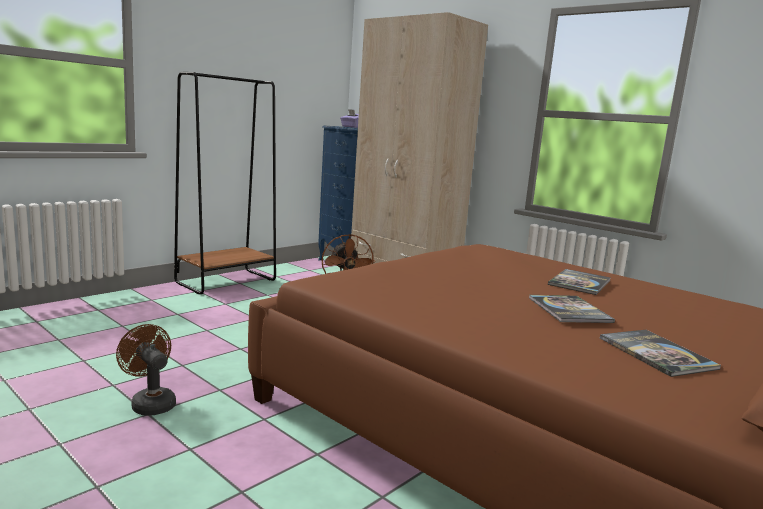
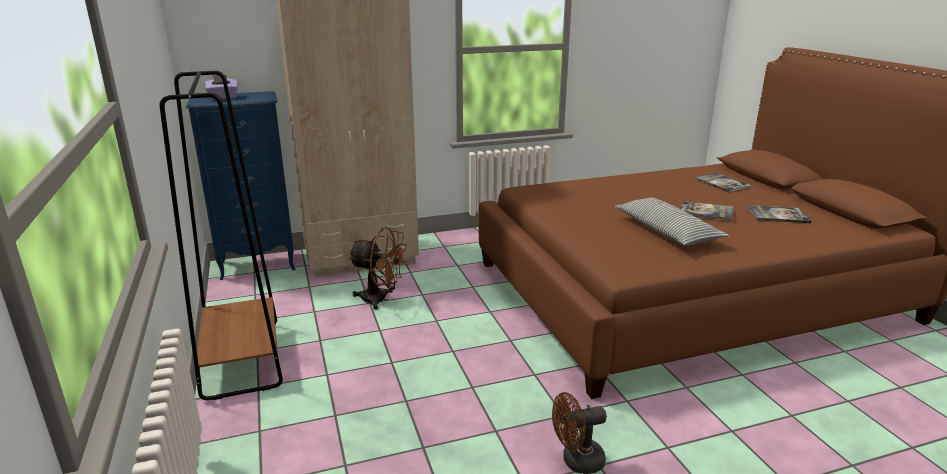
camera: 60 degrees left, 10 degrees up
book [548,269,610,295] -> book moved to [695,173,752,192]
none -> pillow [615,197,729,246]

